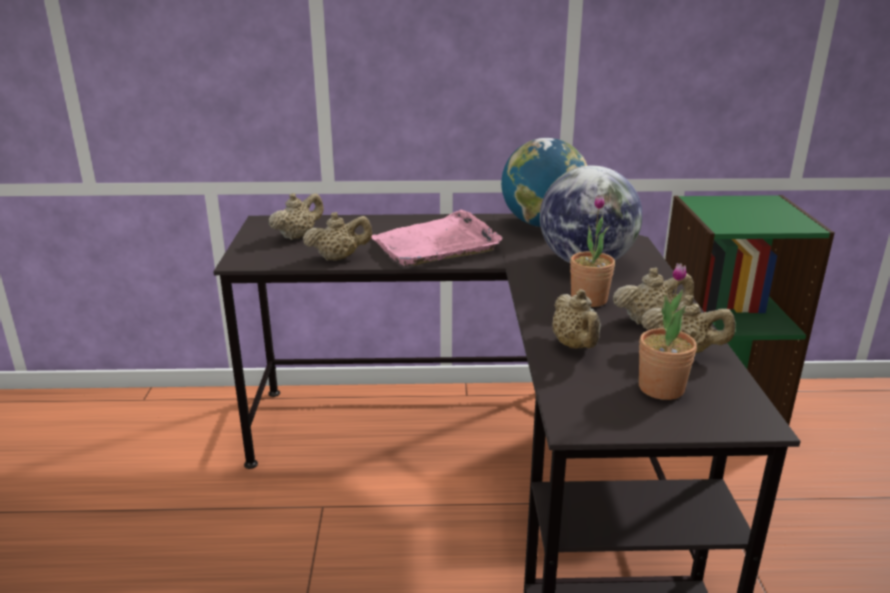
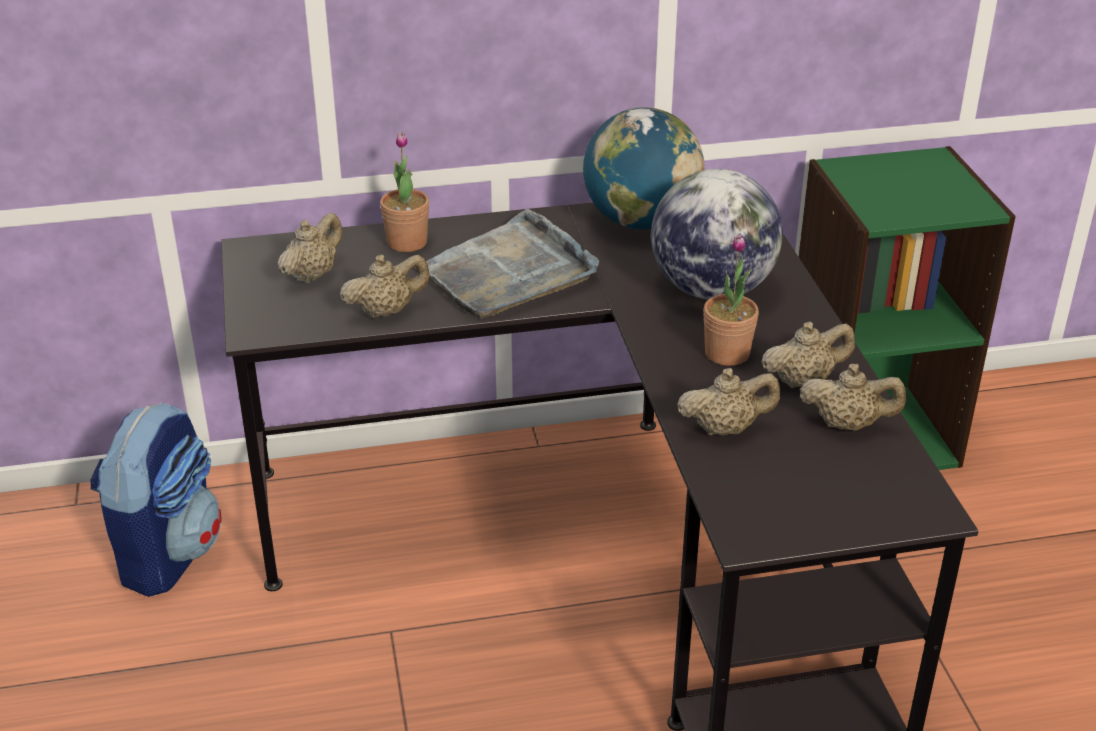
camera: 10 degrees left, 10 degrees up
pink tray [371,210,503,266] -> grey tray [415,209,599,319]
beige teapot [552,289,601,349] -> beige teapot turned 75 degrees counterclockwise [677,368,780,435]
potted plant [639,263,697,400] -> potted plant moved to [380,132,429,252]
none -> backpack [90,402,222,597]

